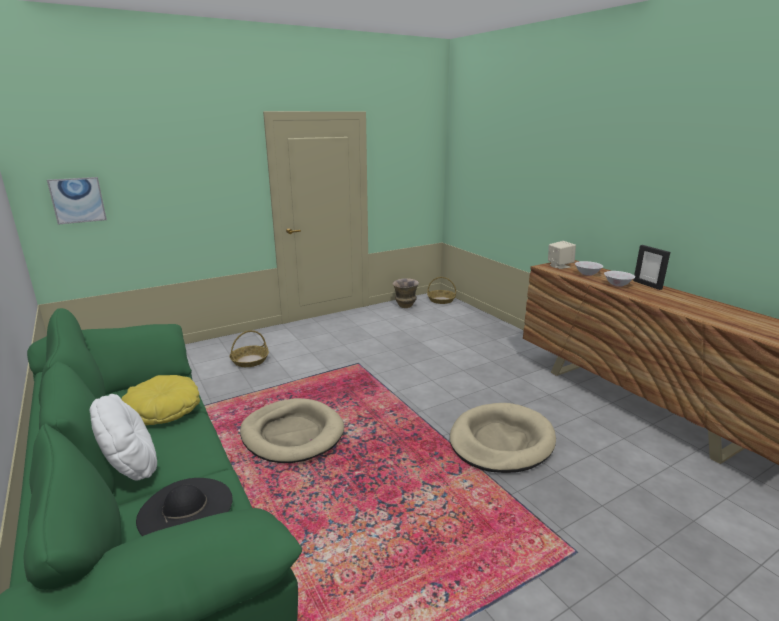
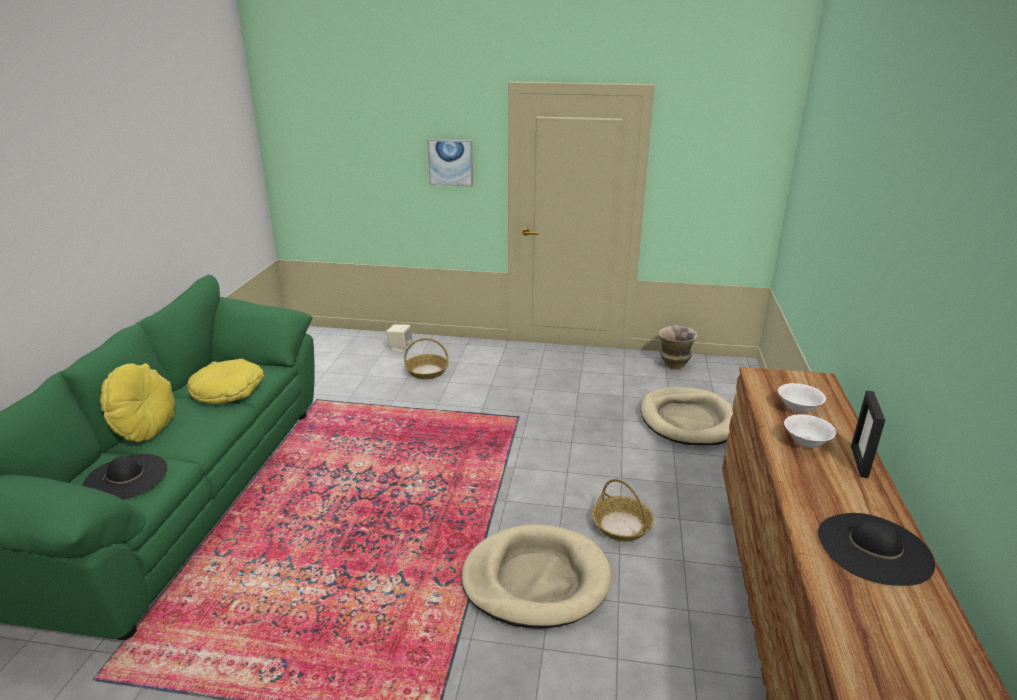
camera: 40 degrees right, 5 degrees up
picture [47,177,107,225] -> picture moved to [427,139,473,186]
white pillow [90,394,157,481] -> yellow pillow [100,363,175,442]
beige dog bed [240,398,344,463] -> beige dog bed moved to [640,387,733,446]
basket [427,277,456,304] -> basket moved to [592,479,654,541]
beige speaker [548,241,576,269] -> beige speaker moved to [386,324,413,352]
none -> black hat [818,513,935,586]

